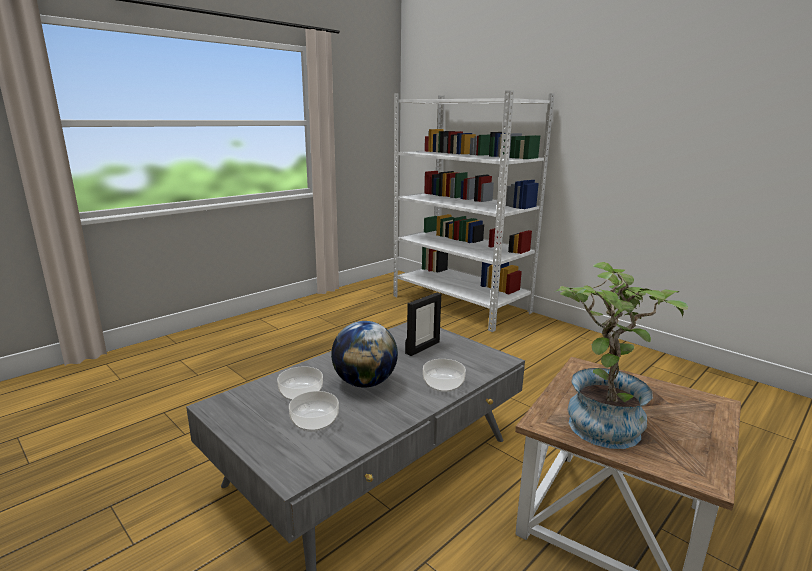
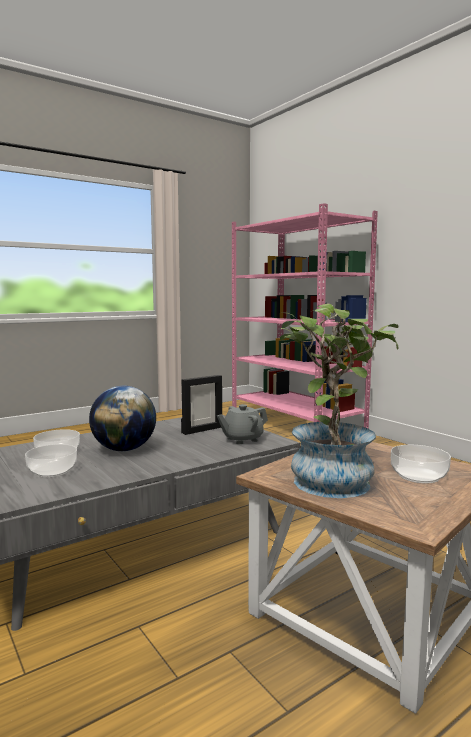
camera: 10 degrees right, 10 degrees down
white bookcase [394,90,554,332] -> pink bookcase [232,203,378,429]
bowl [423,359,466,392] -> bowl moved to [391,445,451,484]
none -> grey teapot [217,404,268,444]

